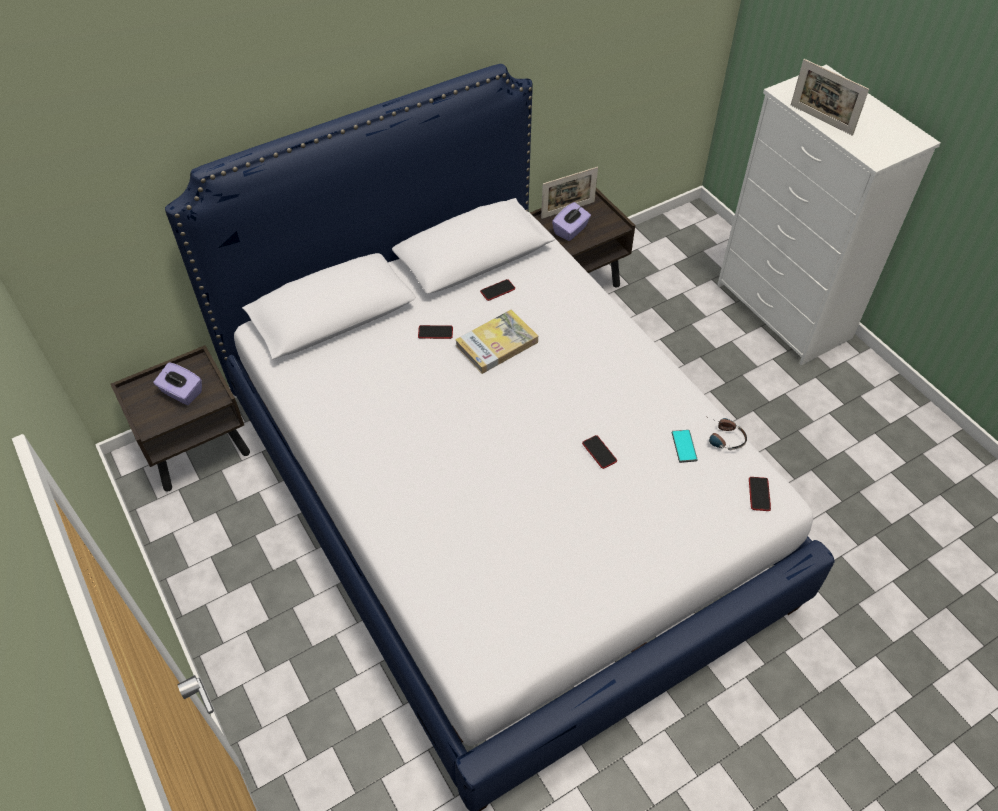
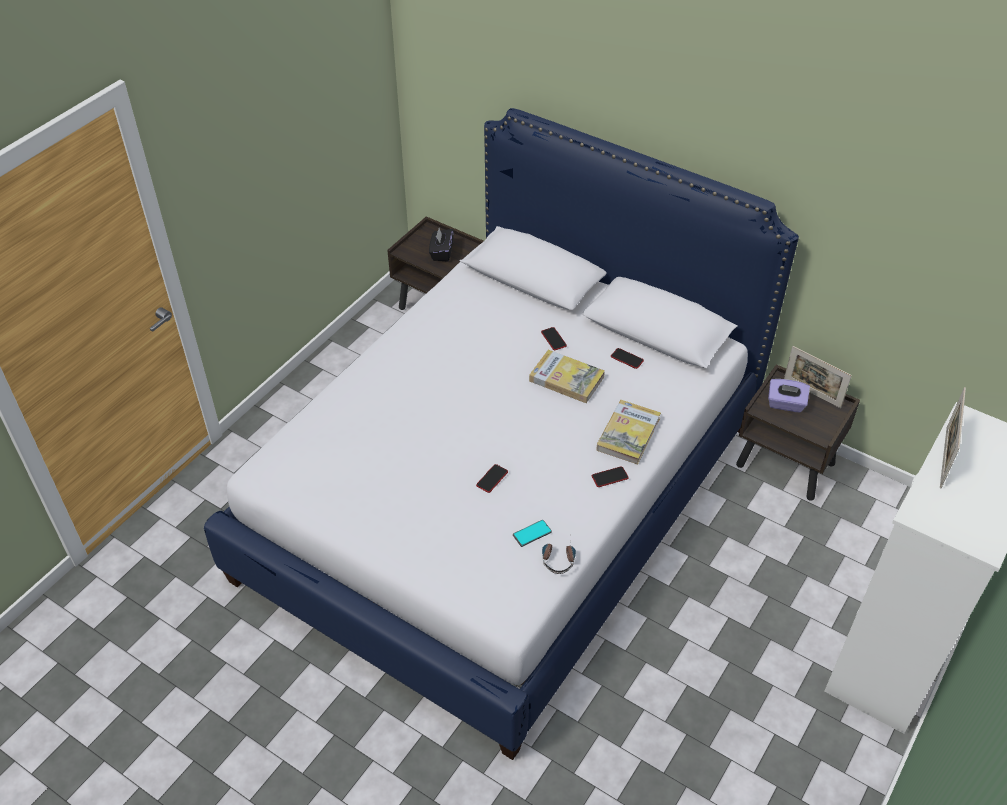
camera: 65 degrees right, 5 degrees down
purple tissue box [153,362,202,405] -> black tissue box [429,228,454,261]
phone [749,477,771,511] -> phone moved to [592,466,628,487]
none -> book [596,400,661,465]

